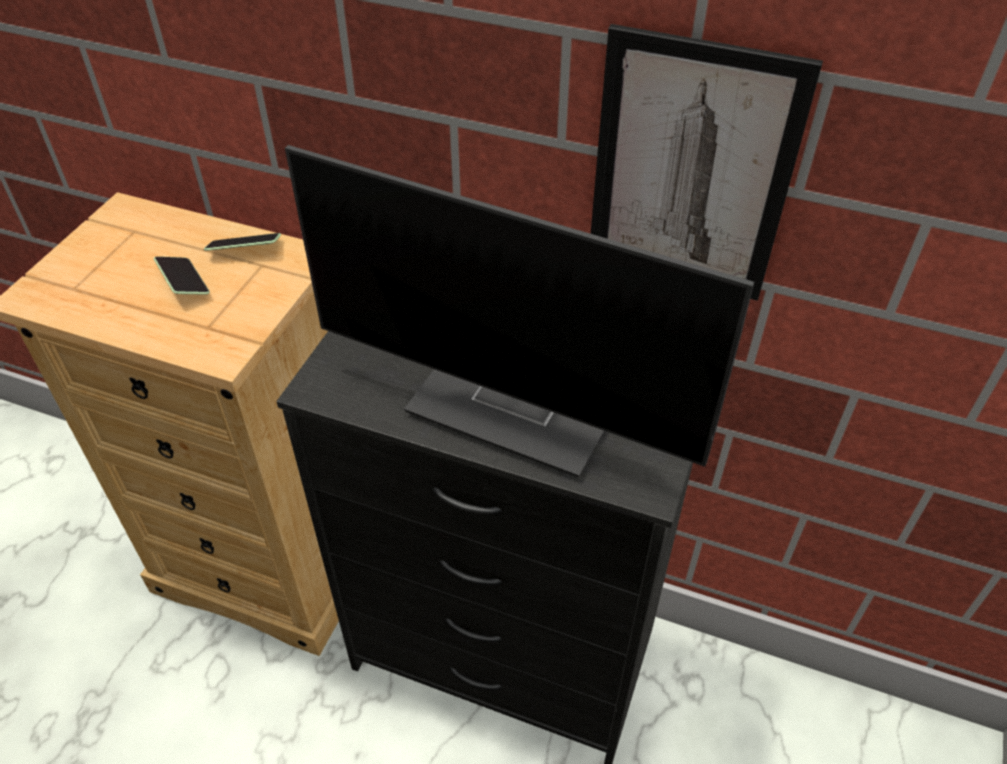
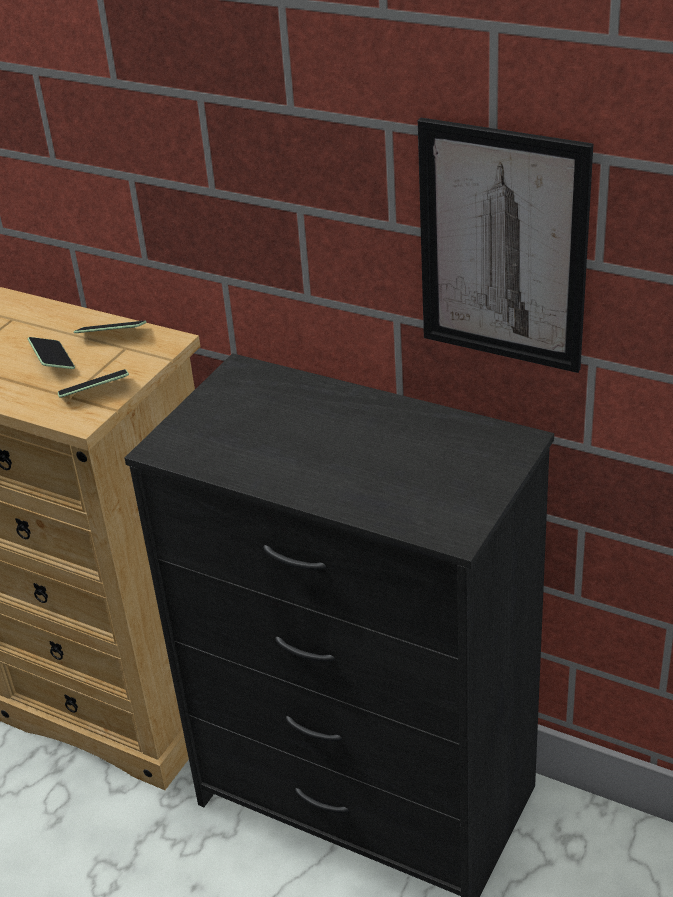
camera: 10 degrees right, 10 degrees down
monitor [285,145,754,477] -> none
none -> phone [58,369,129,398]

